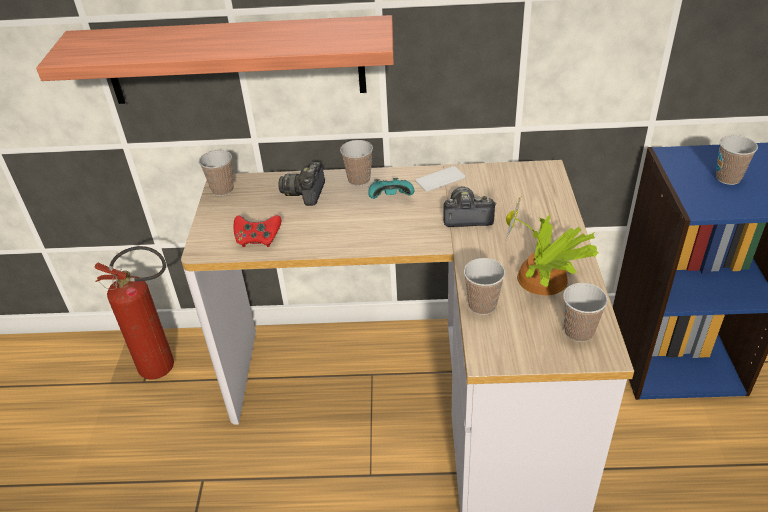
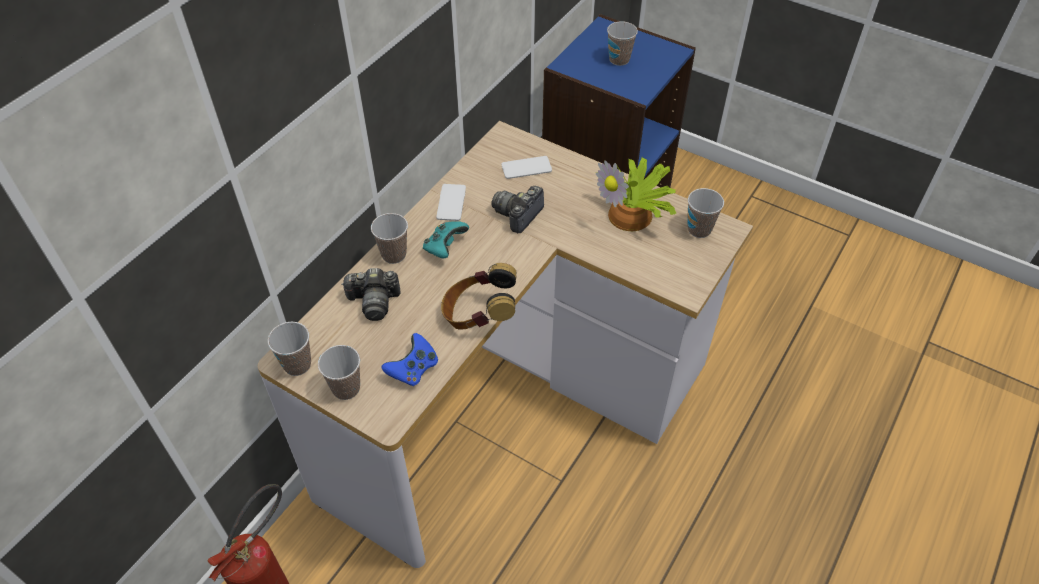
camera: 60 degrees left, 10 degrees up
shelf [36,15,394,104] -> none
red game controller [233,215,281,247] -> blue game controller [381,333,438,386]
camera [278,162,325,206] -> camera turned 45 degrees counterclockwise [342,268,400,321]
cup [464,258,505,315] -> cup moved to [318,345,360,400]
none -> headphones [441,263,516,330]
none -> phone [501,156,552,179]

